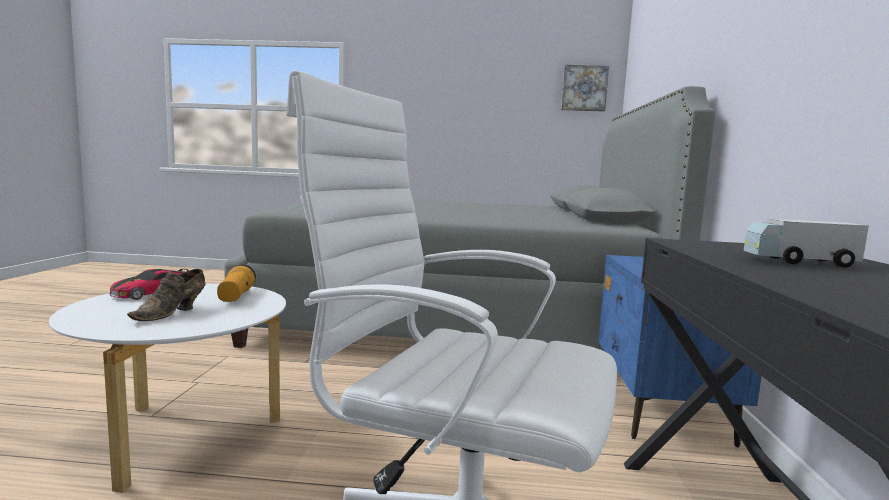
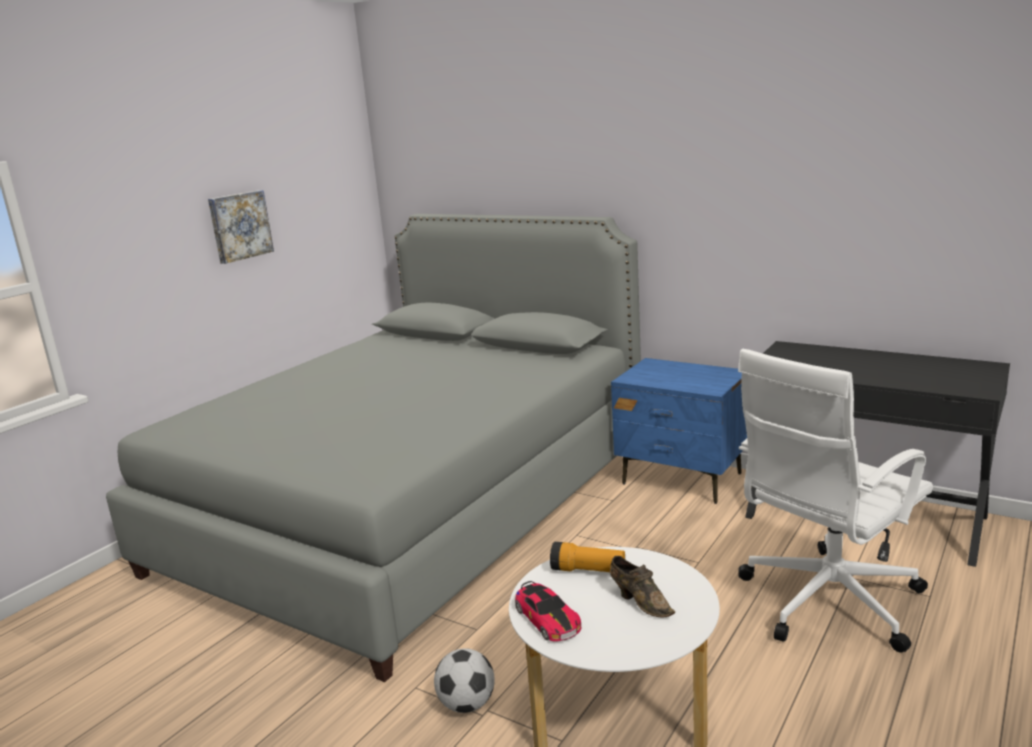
camera: 60 degrees left, 10 degrees up
picture [561,65,609,112] -> picture moved to [208,190,274,264]
toy truck [744,219,869,268] -> none
none -> football [434,648,495,713]

